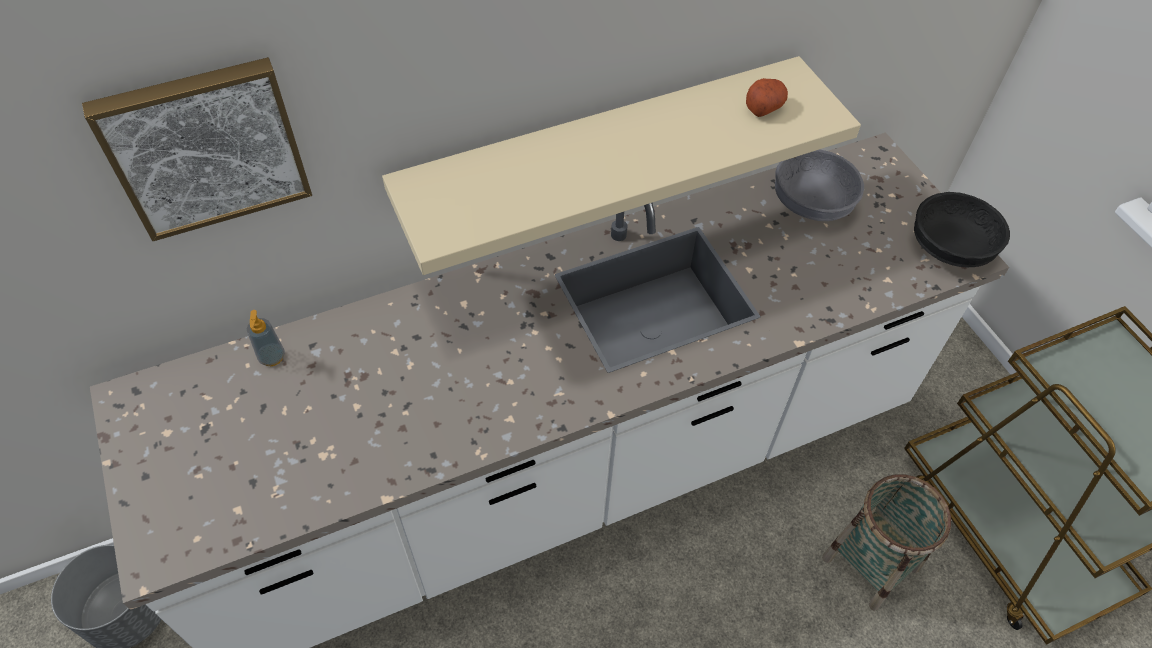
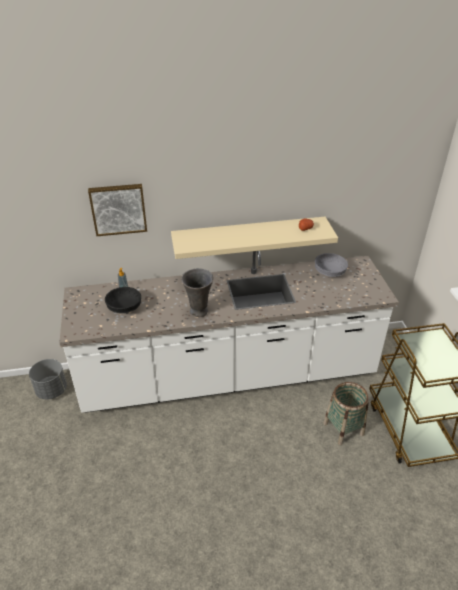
camera: 15 degrees right, 15 degrees down
black bowl [914,192,1010,267] -> black bowl moved to [105,287,141,313]
none -> grey vase [181,268,213,317]

